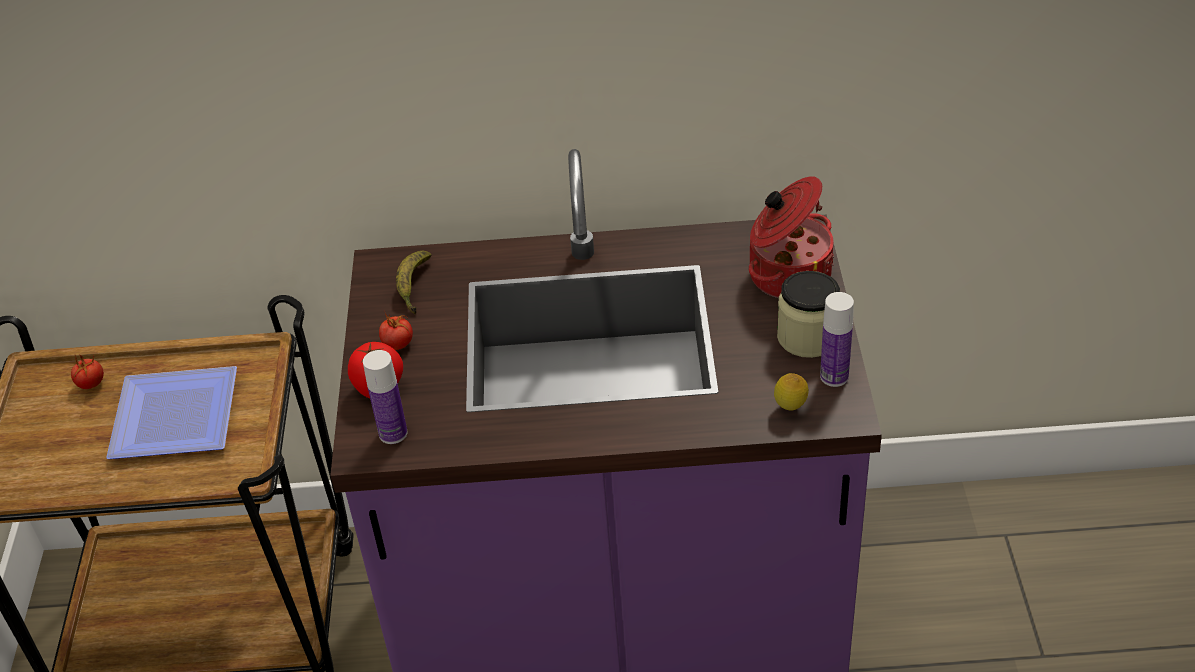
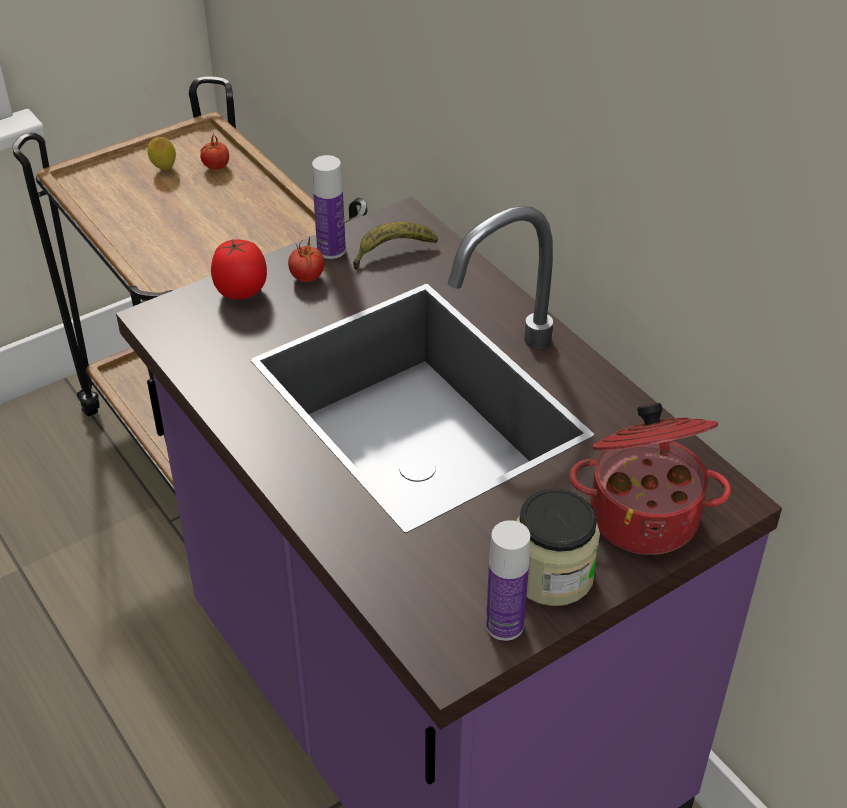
camera: 55 degrees right, 0 degrees up
plate [106,366,237,459] -> none
bottle [363,350,407,444] -> bottle moved to [312,155,346,259]
lemon [774,373,808,411] -> lemon moved to [148,137,176,170]

